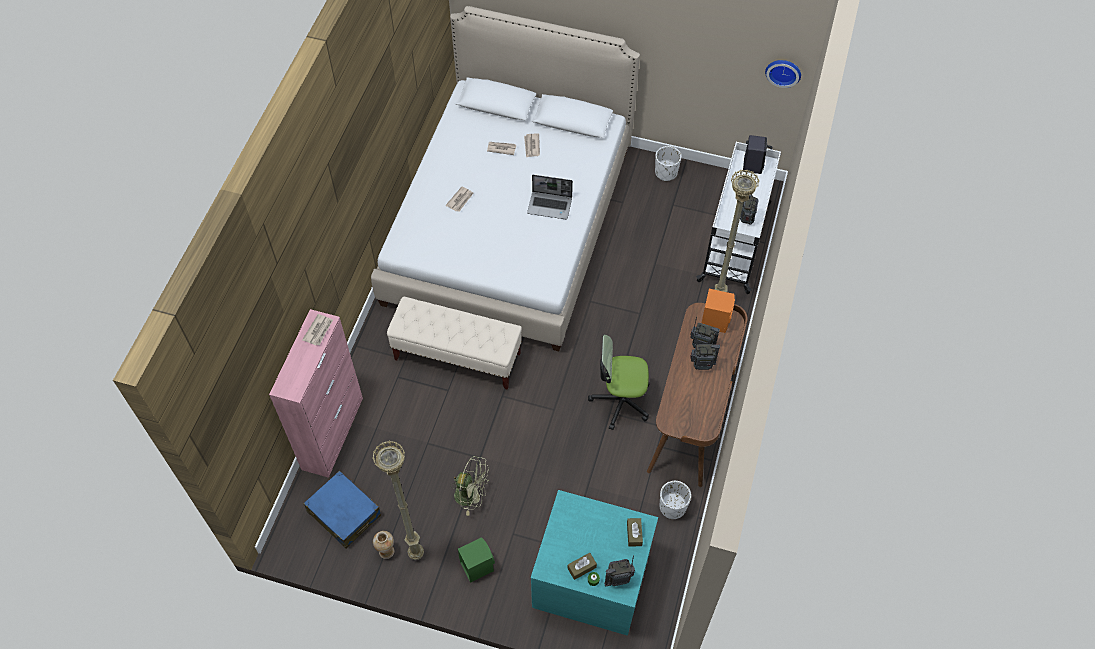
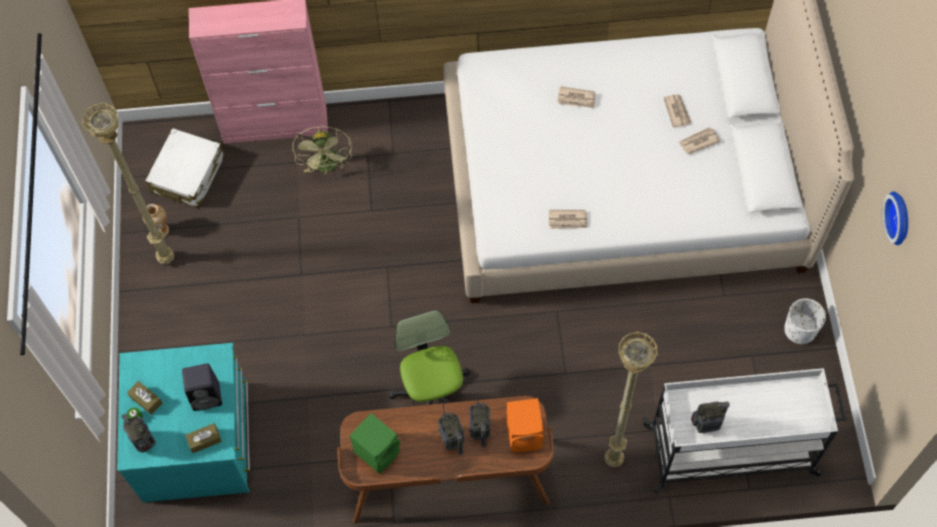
camera: 70 degrees right, 5 degrees up
newspaper [302,314,333,345] -> newspaper moved to [549,210,588,229]
blue suitcase [304,471,381,549] -> white suitcase [145,128,225,208]
beige bench [387,297,522,390] -> none
green fan [450,456,489,516] -> green fan moved to [292,127,352,174]
green speaker [458,537,495,583] -> green speaker moved to [349,413,400,474]
laptop [527,175,573,220] -> none
white planter [660,481,691,519] -> none
black speaker [743,135,767,174] -> black speaker moved to [182,363,222,411]
wall clock [765,60,801,88] -> wall clock moved to [883,191,908,245]

